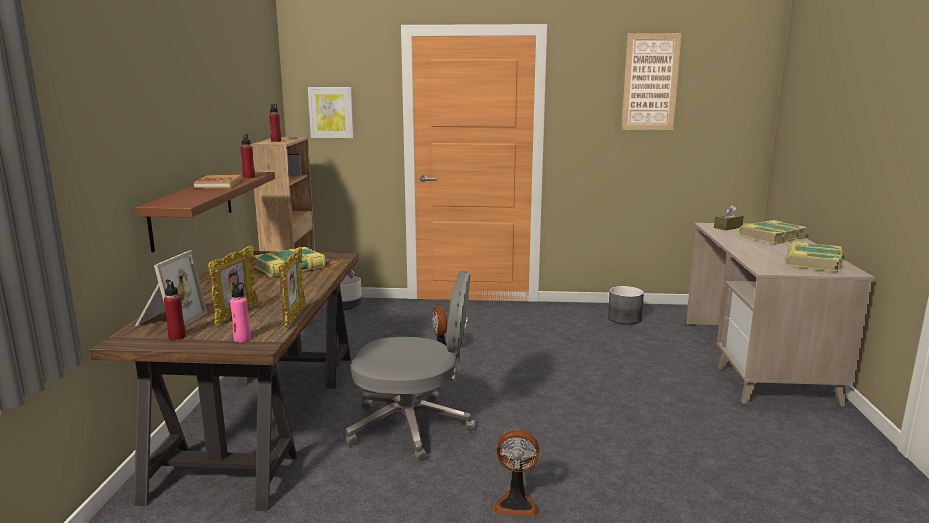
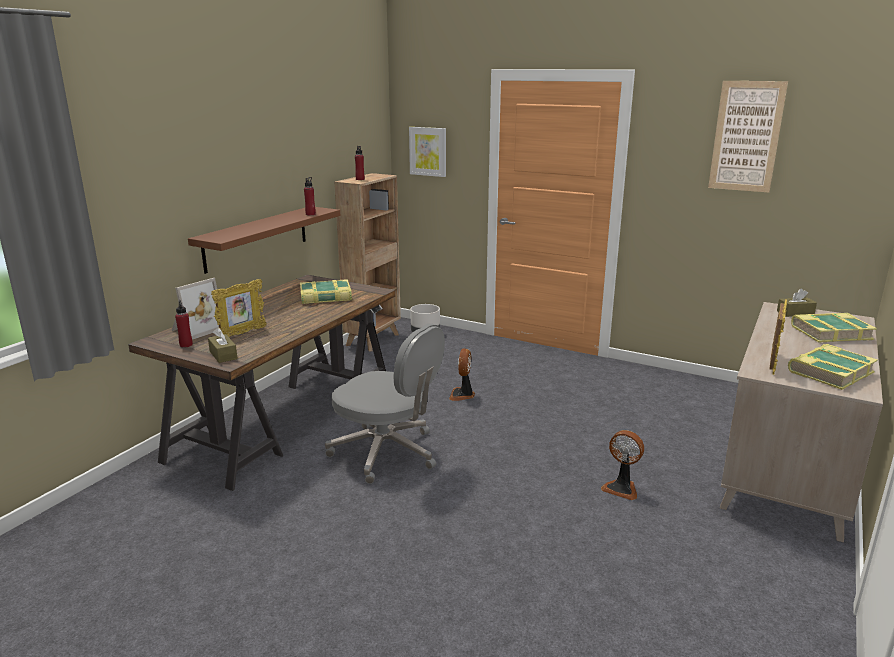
camera: 25 degrees right, 5 degrees up
book [194,175,243,189] -> none
pink bottle [230,282,251,342] -> brown tissue box [208,328,238,363]
picture frame [279,247,306,329] -> picture frame moved to [769,299,787,375]
fan [493,429,539,517] -> fan moved to [601,430,644,500]
grey planter [608,286,644,325] -> none

